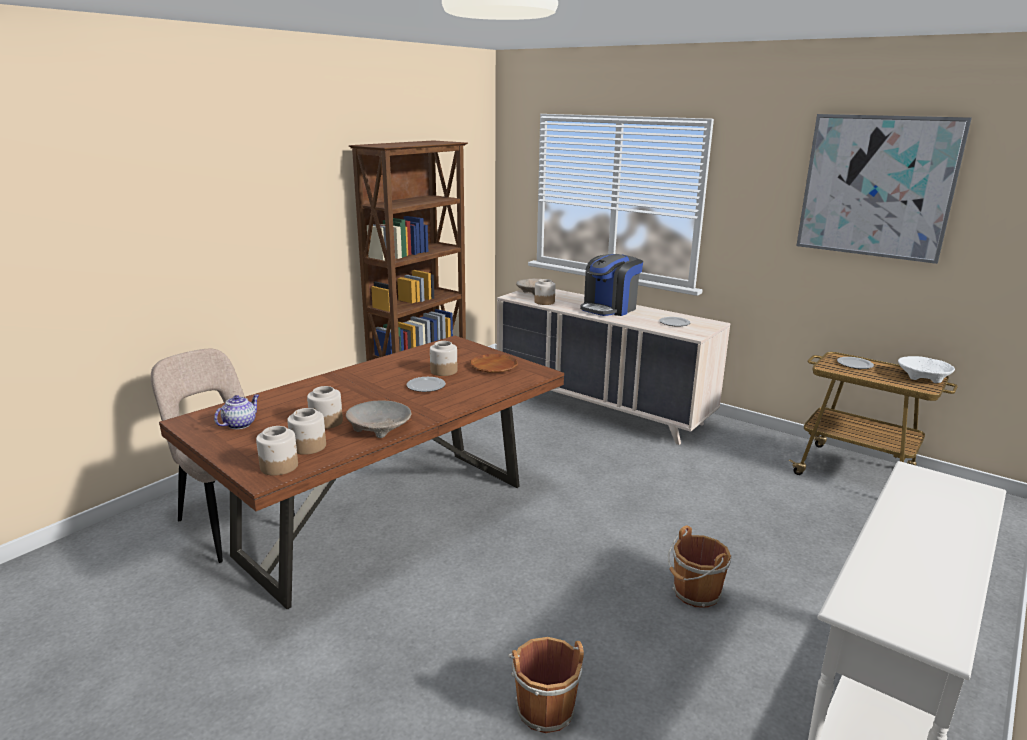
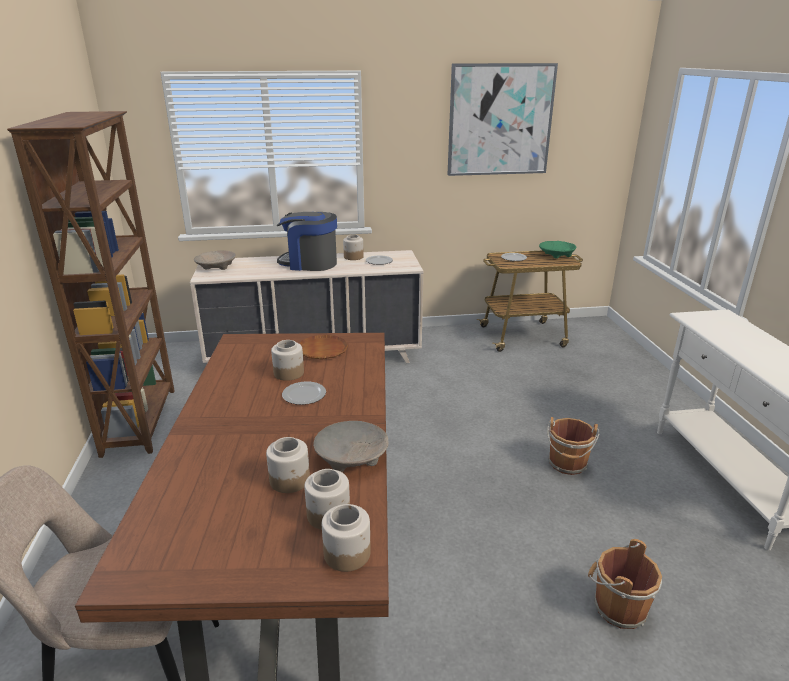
camera: 45 degrees left, 5 degrees up
teapot [214,394,259,429] -> none
jar [535,279,555,305] -> jar moved to [343,235,364,260]
coffee machine [580,254,643,316] -> coffee machine turned 105 degrees clockwise [277,212,337,271]
white bowl [898,356,955,383] -> green bowl [539,241,576,259]

